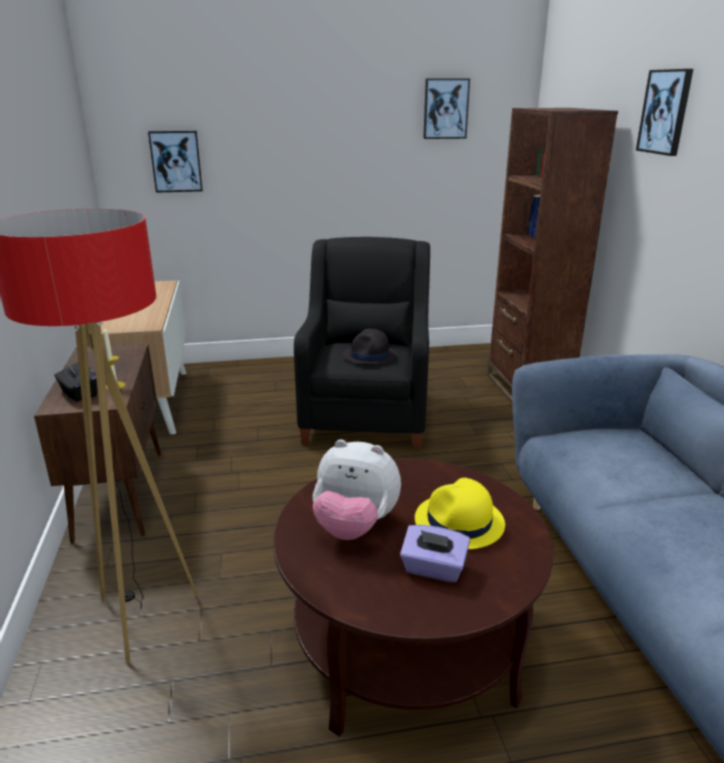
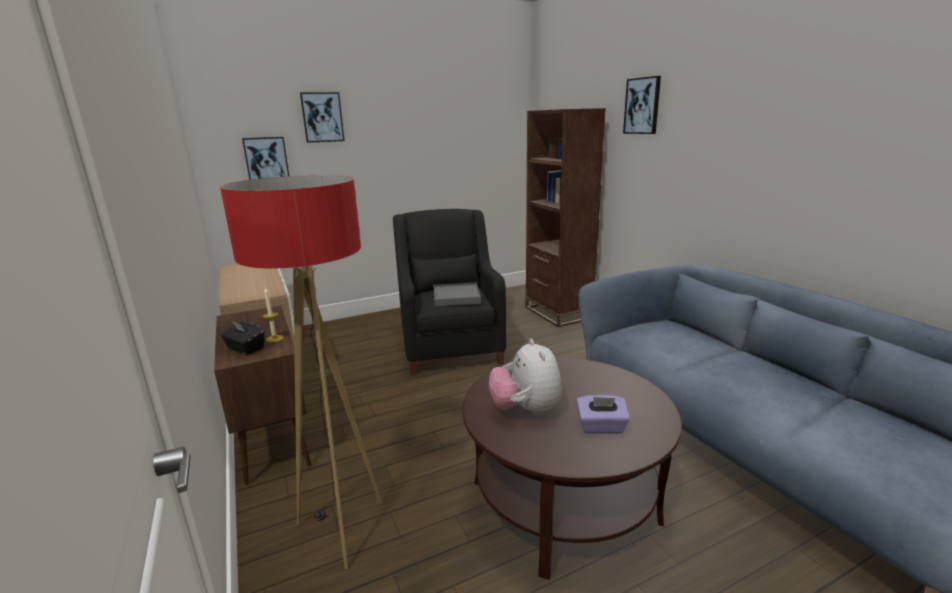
camera: 15 degrees left, 5 degrees down
plush toy [313,440,401,540] -> plush toy turned 75 degrees clockwise [488,339,562,416]
black hat [343,329,397,364] -> grey tray [434,282,481,306]
yellow hat [415,478,505,549] -> none
picture [423,78,470,139] -> picture moved to [300,92,344,143]

